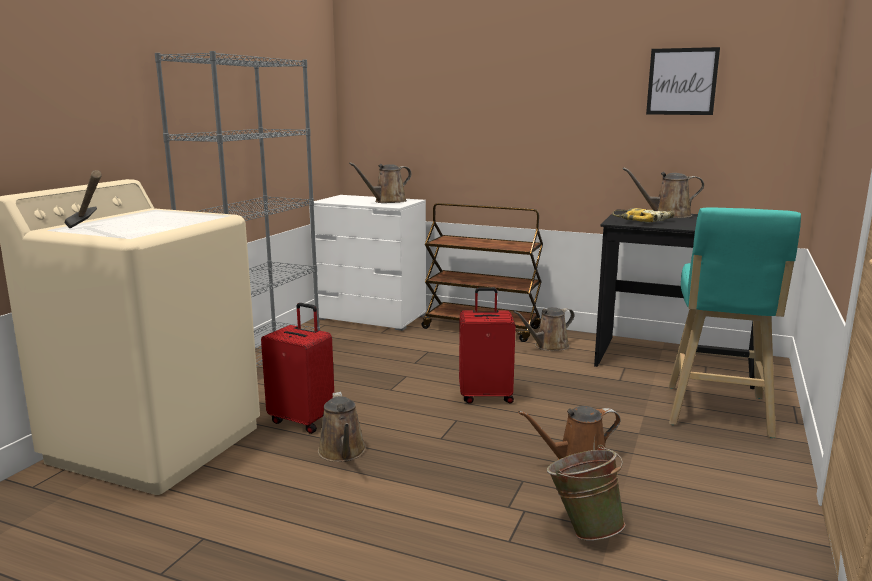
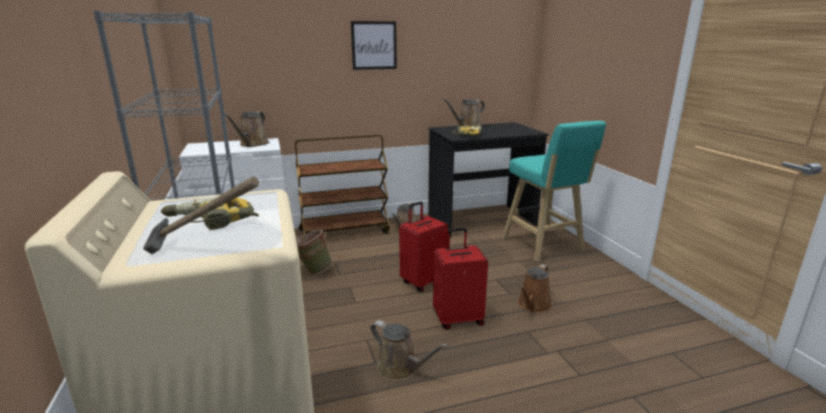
camera: 40 degrees left, 5 degrees up
red suitcase [261,303,334,434] -> red suitcase moved to [433,227,488,330]
green bucket [547,445,625,541] -> green bucket moved to [296,229,333,275]
picture [646,47,720,115] -> picture moved to [351,21,397,70]
none -> power drill [161,197,259,230]

